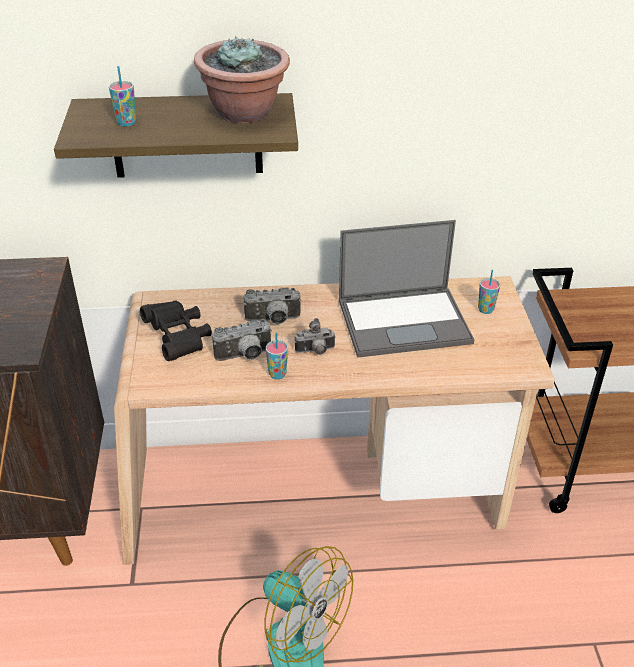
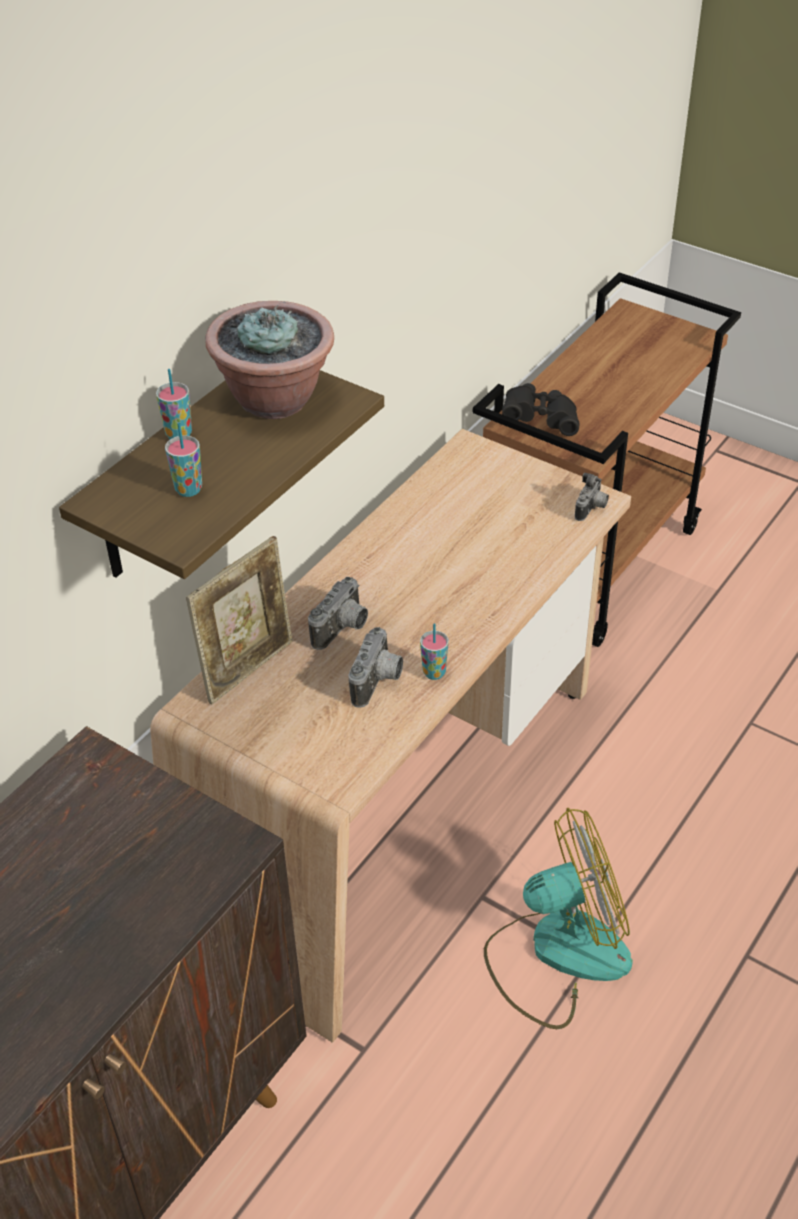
camera: 50 degrees left, 5 degrees up
black binoculars [140,300,212,361] -> black binoculars moved to [502,383,579,436]
camera [295,318,336,355] -> camera moved to [575,472,609,521]
laptop [339,220,474,358] -> none
cup [478,270,500,314] -> cup moved to [156,369,192,439]
none -> picture frame [186,536,292,705]

